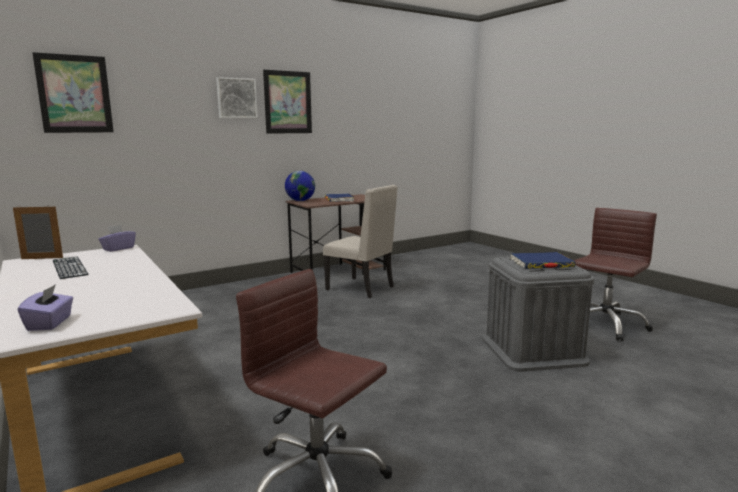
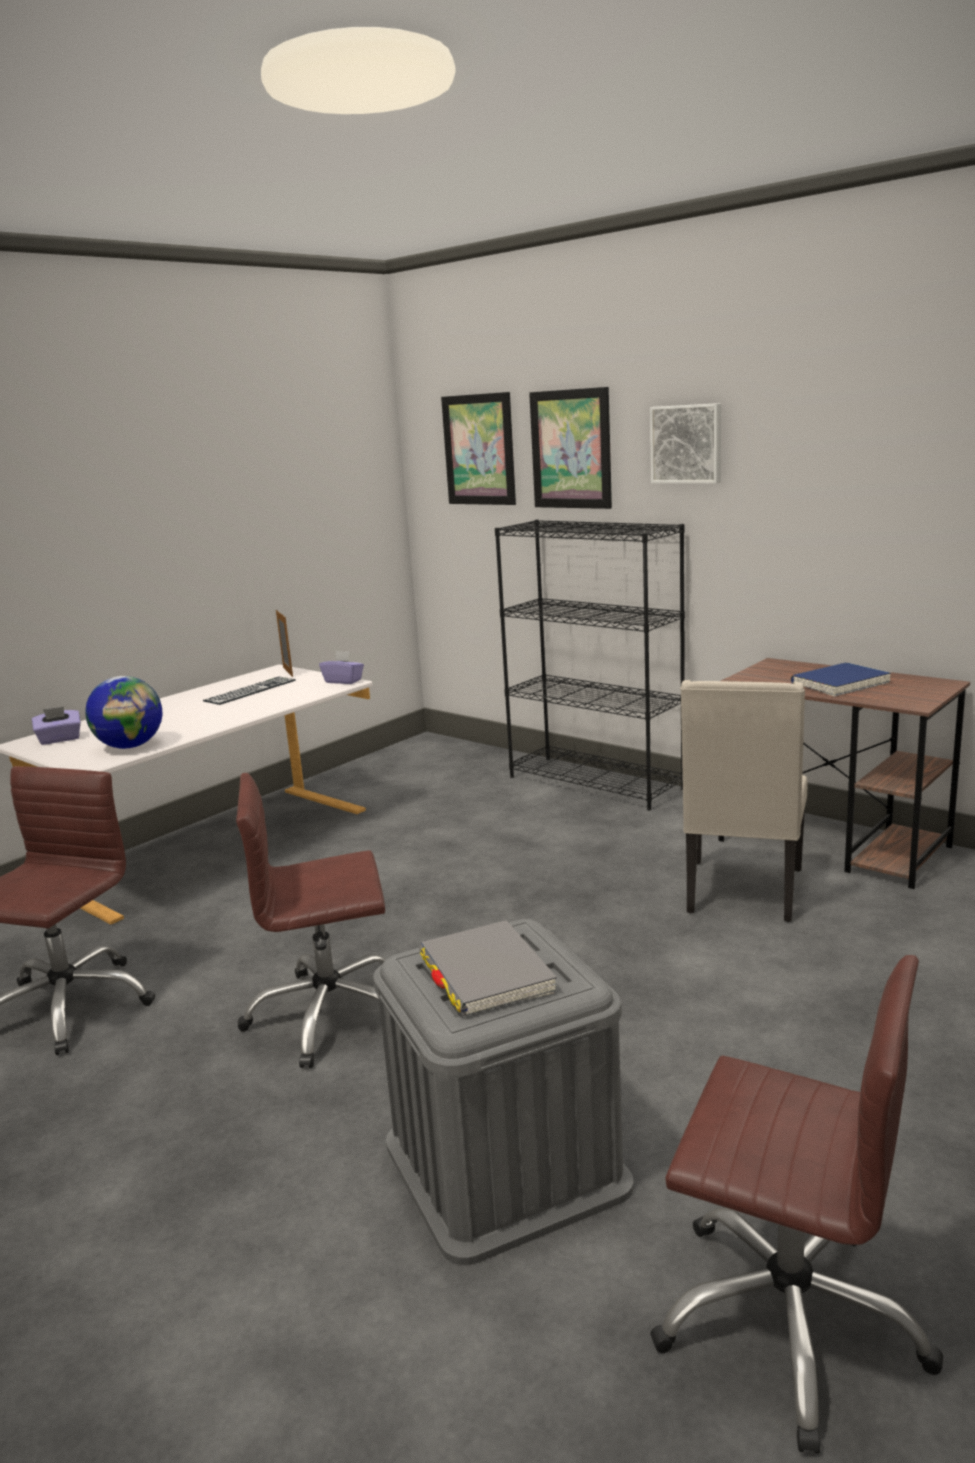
camera: 75 degrees right, 5 degrees up
picture [263,70,312,134] -> picture moved to [529,387,612,509]
globe [285,171,315,201] -> globe moved to [85,676,162,749]
blue book [510,252,576,269] -> grey book [419,920,557,1016]
none -> brown office chair [236,773,386,1068]
none -> black bookcase [495,520,685,811]

